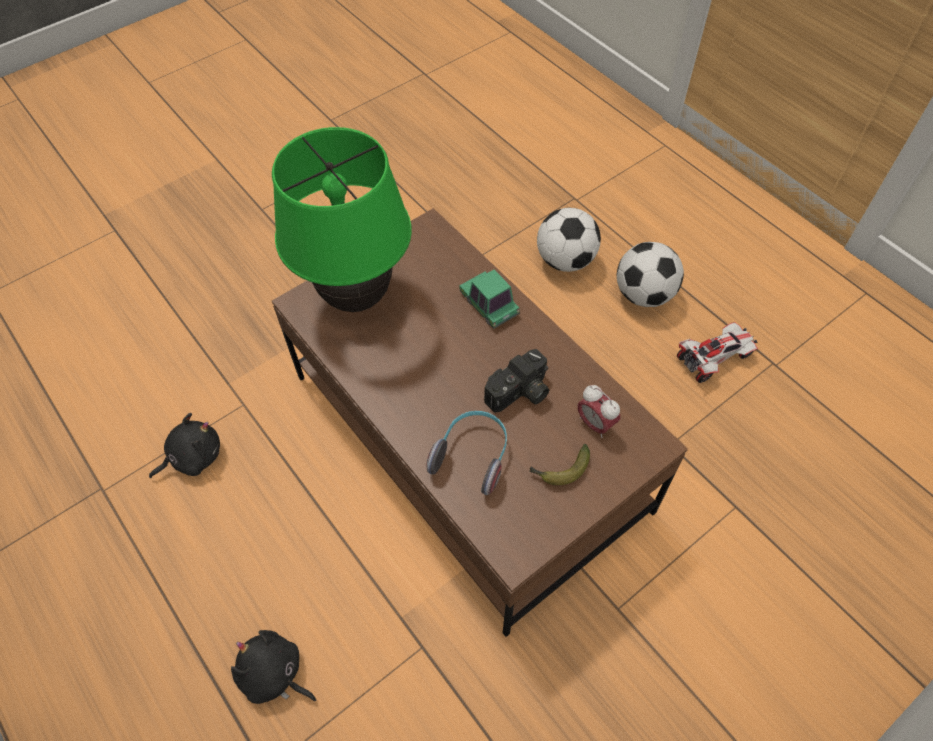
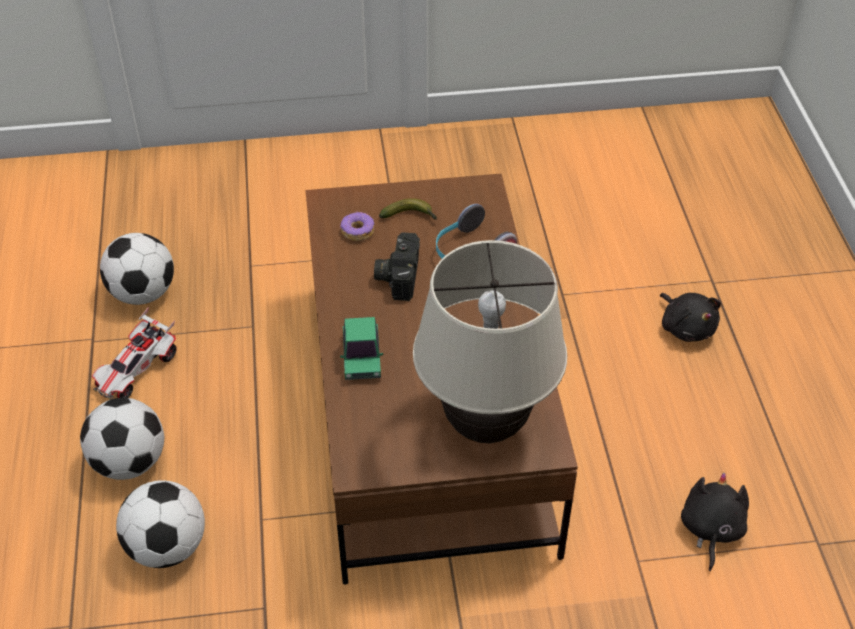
camera: 150 degrees left, 10 degrees down
black plush toy [149,413,220,478] -> black plush toy turned 105 degrees clockwise [681,473,749,571]
green table lamp [272,127,412,312] -> beige table lamp [413,240,567,443]
camera [484,349,549,413] -> camera turned 75 degrees counterclockwise [374,232,420,301]
alarm clock [578,385,620,438] -> donut [340,212,374,241]
toy car [677,322,758,383] -> toy car turned 60 degrees counterclockwise [92,307,177,400]
none -> football [100,233,174,305]

